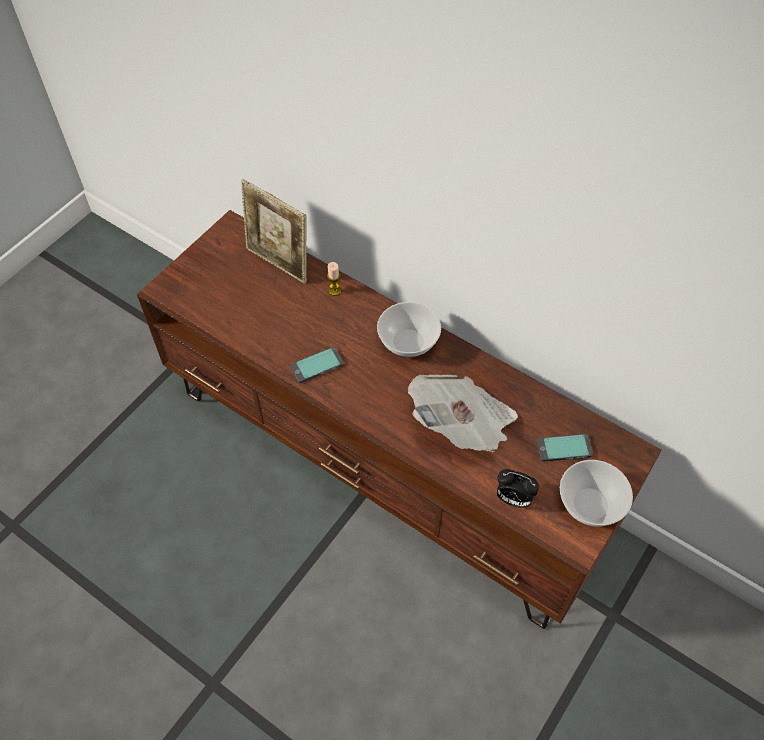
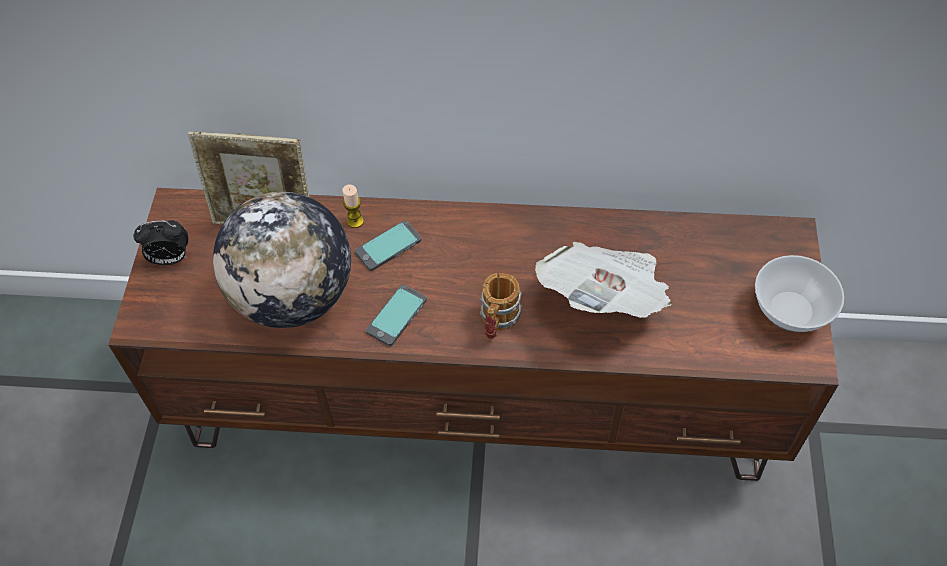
camera: 30 degrees left, 0 degrees up
bowl [377,302,441,358] -> none
alarm clock [497,469,539,508] -> alarm clock moved to [133,220,188,265]
phone [536,434,593,462] -> phone moved to [355,220,422,271]
none -> globe [213,192,351,328]
none -> mug [480,273,522,339]

